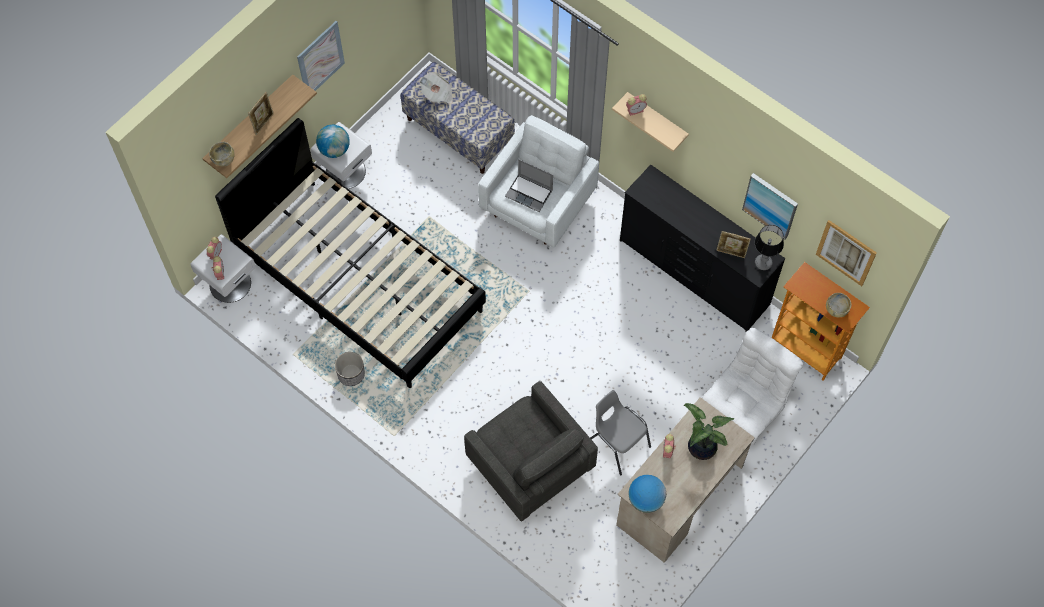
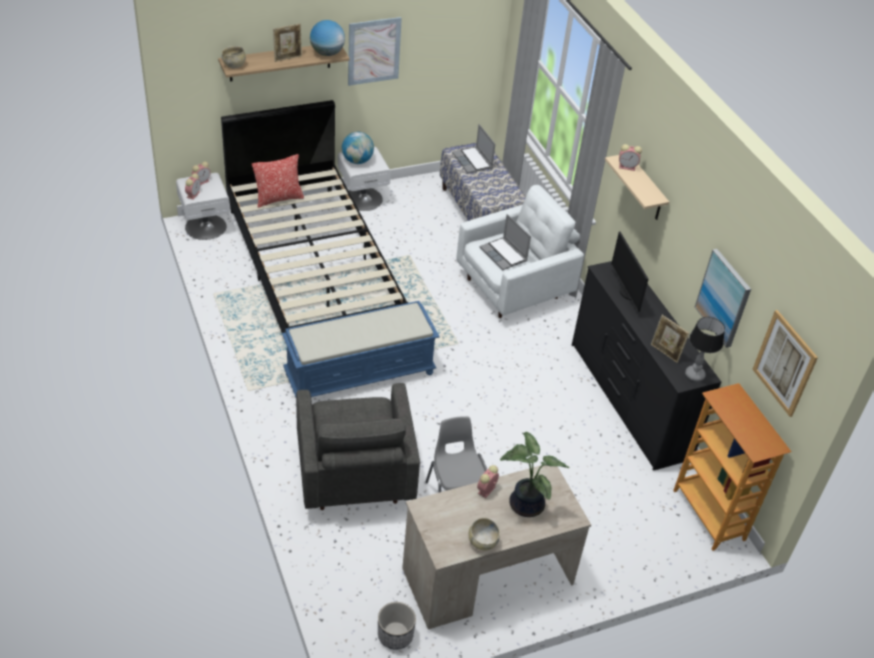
camera: 25 degrees right, 20 degrees down
planter [335,352,365,386] -> planter moved to [378,602,416,650]
newspaper [419,72,453,104] -> laptop [452,124,495,173]
globe [628,475,666,513] -> globe moved to [310,20,345,56]
white armchair [702,328,803,445] -> none
beige bowl [826,293,851,317] -> beige bowl moved to [468,518,500,550]
none -> pillow [252,154,304,208]
none -> blue bench [282,301,440,397]
none -> monitor [611,232,649,312]

